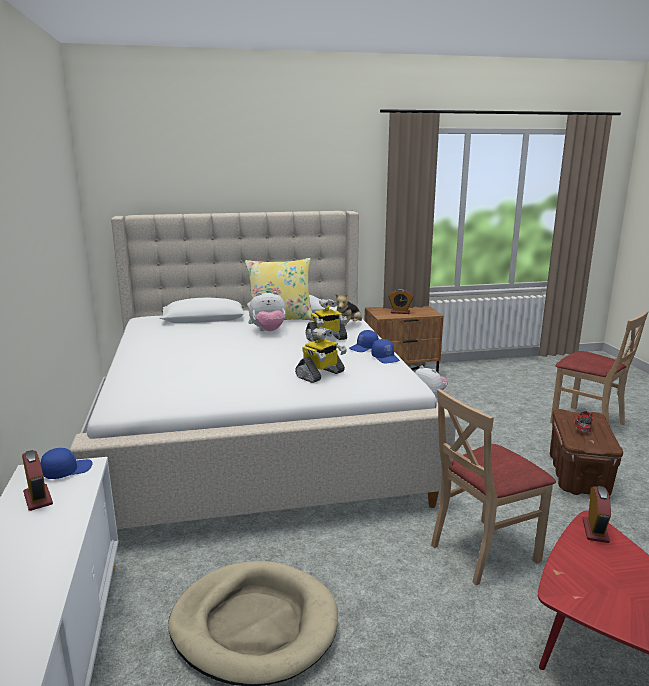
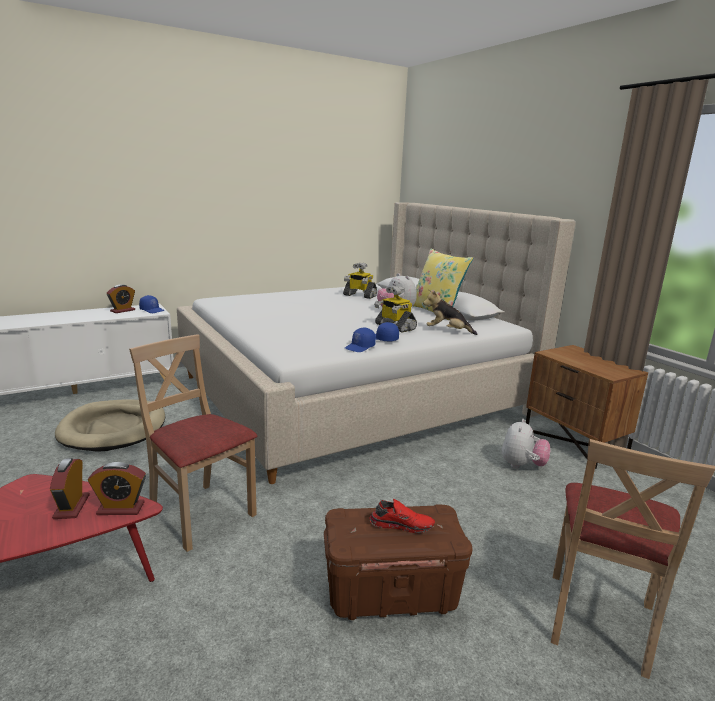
camera: 70 degrees right, 0 degrees up
toy robot [295,327,347,383] -> toy robot moved to [343,263,377,299]
alarm clock [389,289,413,314] -> alarm clock moved to [50,458,90,519]

